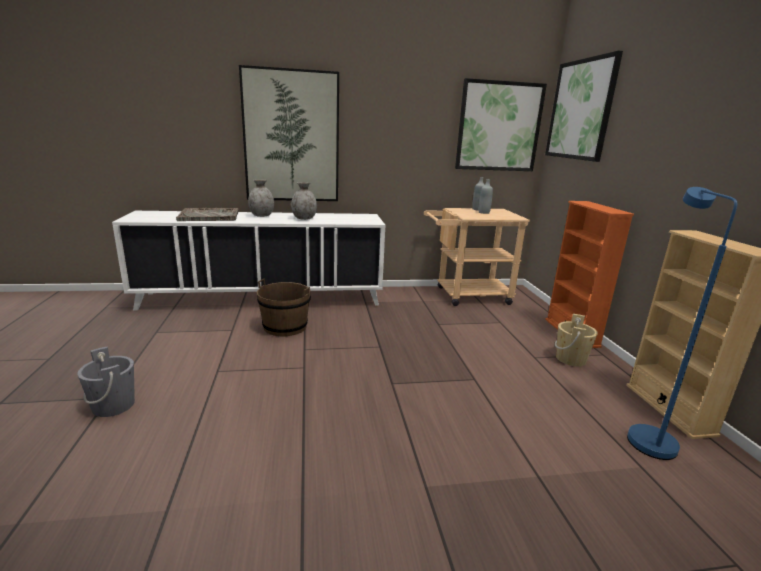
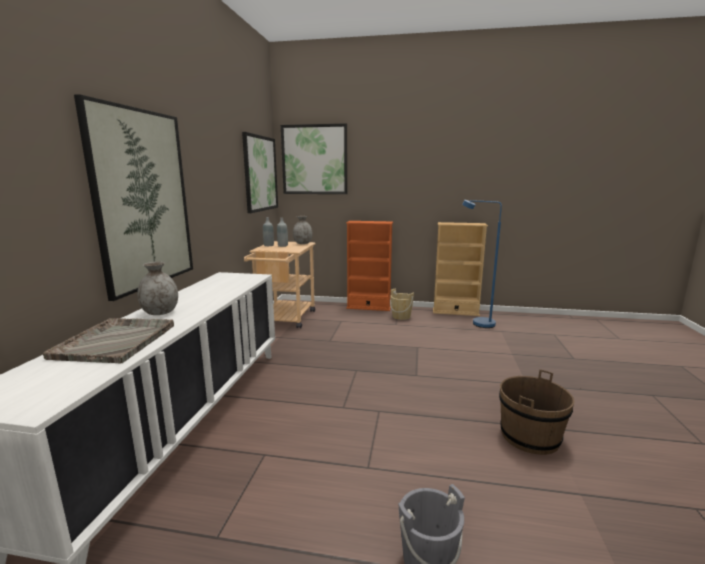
camera: 70 degrees left, 5 degrees down
brown bucket [257,279,311,336] -> brown bucket moved to [499,369,575,455]
grey vase [291,182,317,220] -> grey vase moved to [293,216,313,244]

